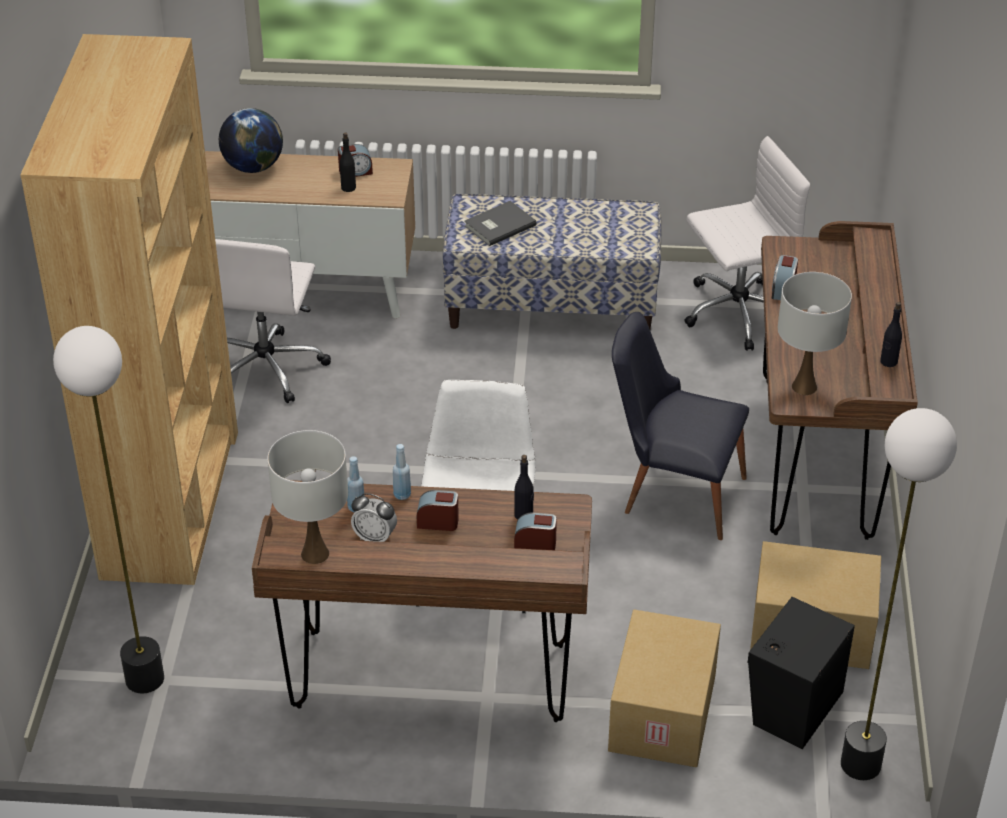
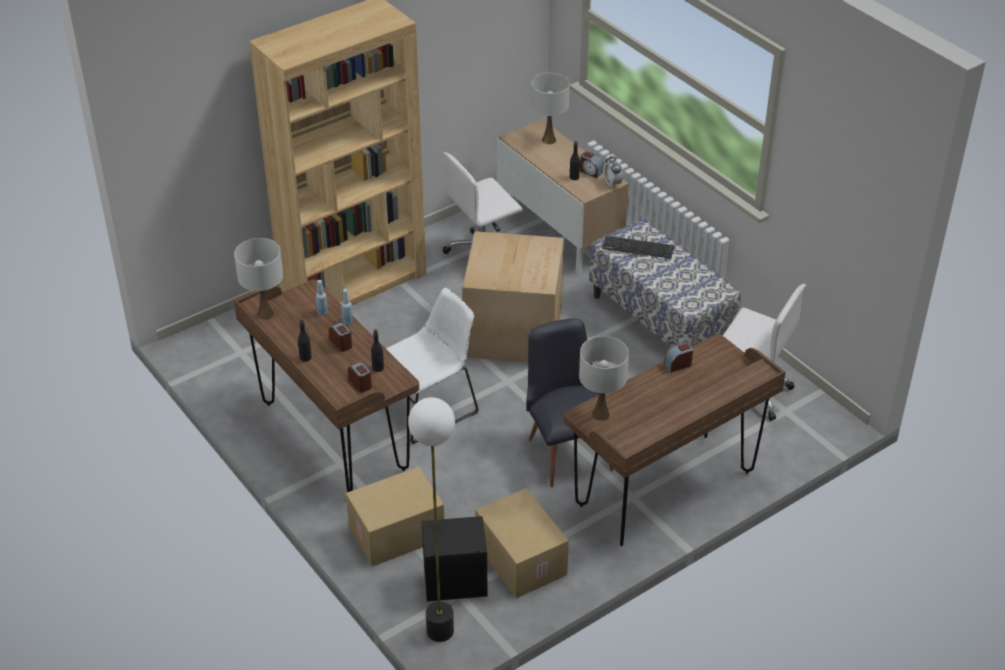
camera: 50 degrees right, 0 degrees up
floor lamp [53,326,164,693] -> none
globe [219,108,283,173] -> white table lamp [531,73,570,144]
alarm clock [351,493,397,542] -> alarm clock moved to [604,156,623,187]
grey book [464,201,537,246] -> keyboard [602,236,674,259]
black bottle [880,302,902,367] -> black bottle moved to [298,318,312,362]
none -> cardboard box [462,231,564,363]

